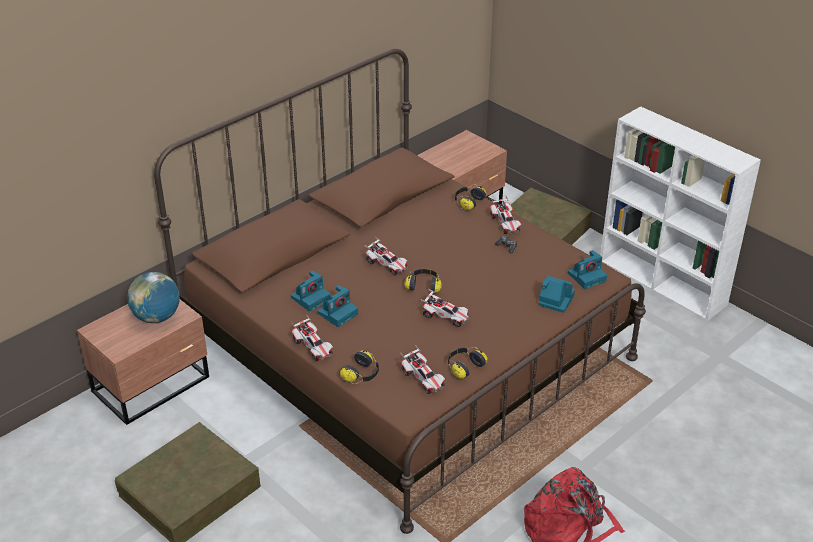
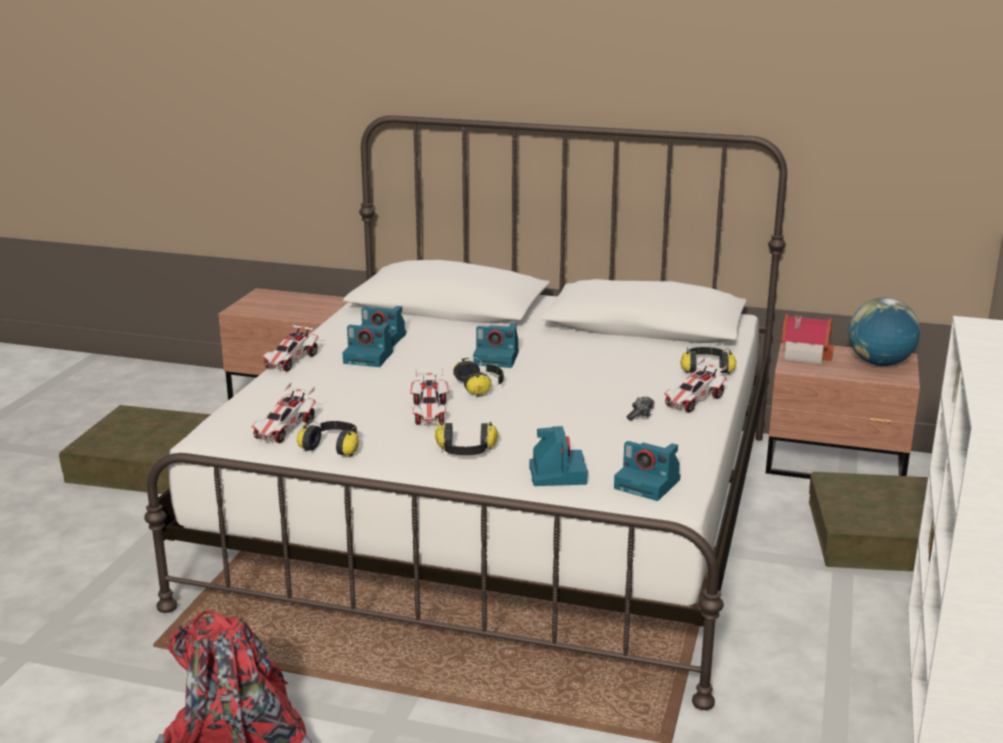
camera: 60 degrees right, 15 degrees down
globe [127,272,180,323] -> globe moved to [848,297,920,366]
brown bed [154,49,646,534] -> white bed [144,115,787,710]
headphones [340,350,379,384] -> headphones moved to [435,421,498,456]
toy car [364,237,408,276] -> camera [473,323,519,368]
none -> toy house [781,314,834,365]

